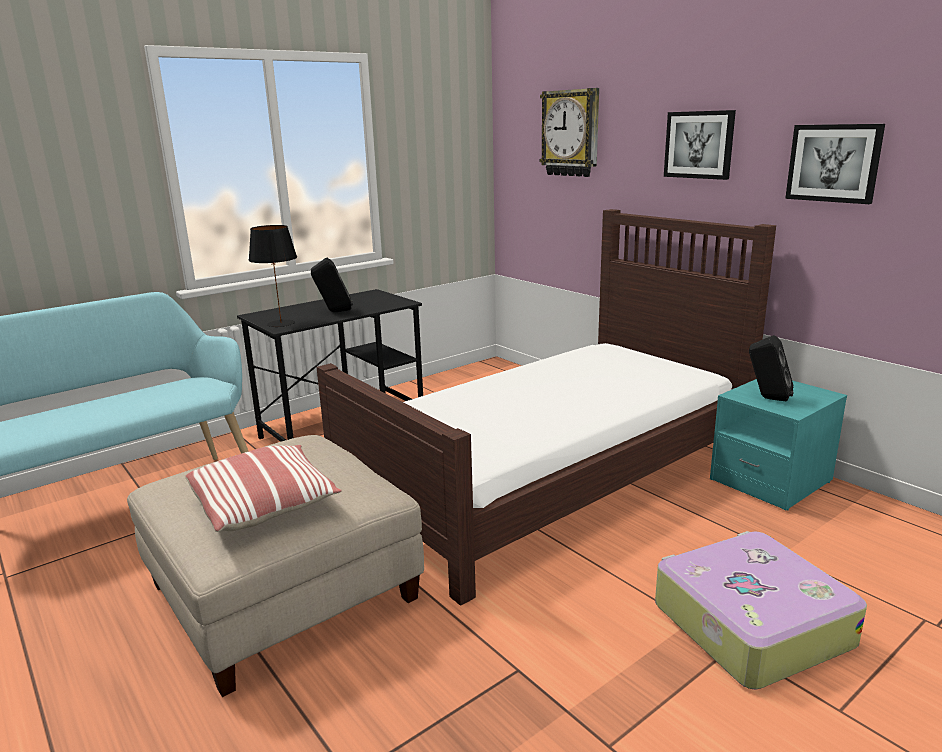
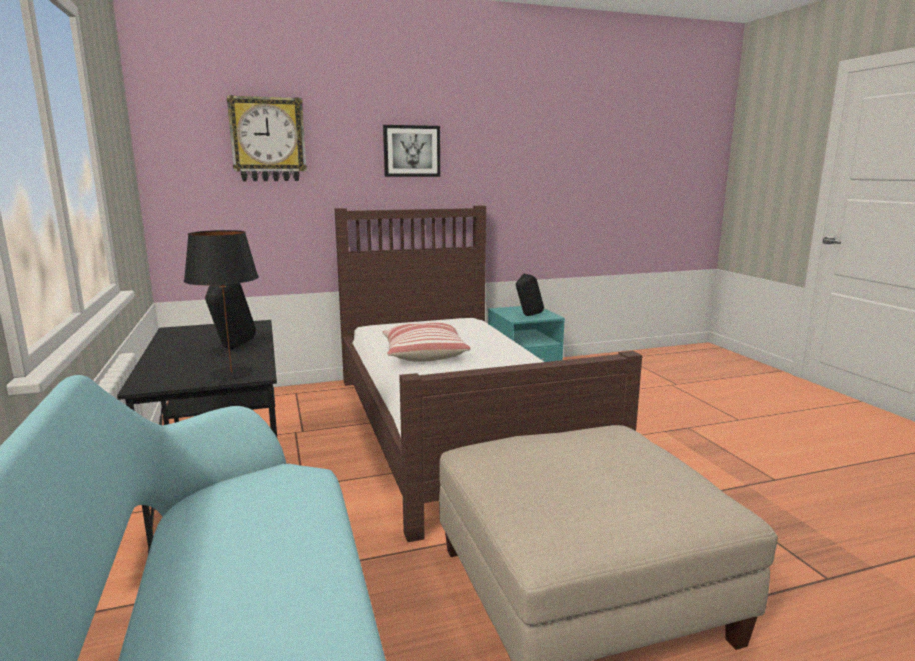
camera: 70 degrees left, 5 degrees down
pillow [185,445,342,532] -> pillow moved to [382,322,471,362]
suitcase [655,531,867,689] -> none
picture [785,124,885,204] -> none

